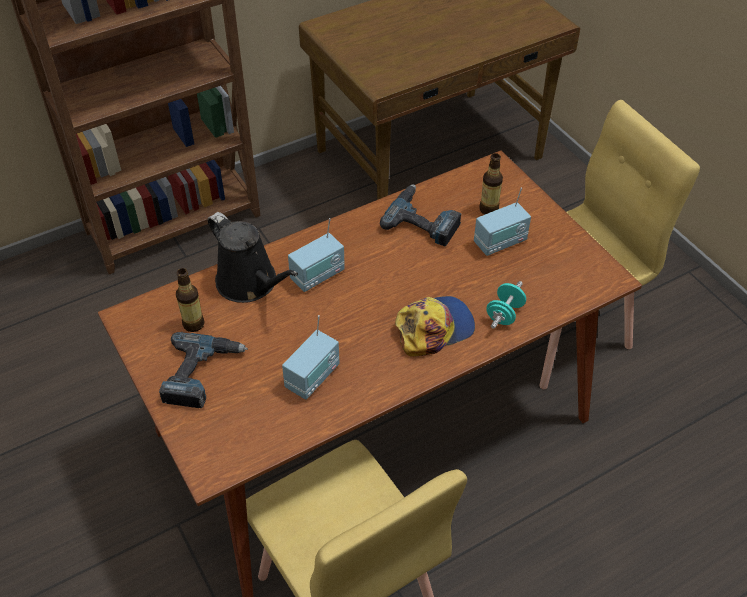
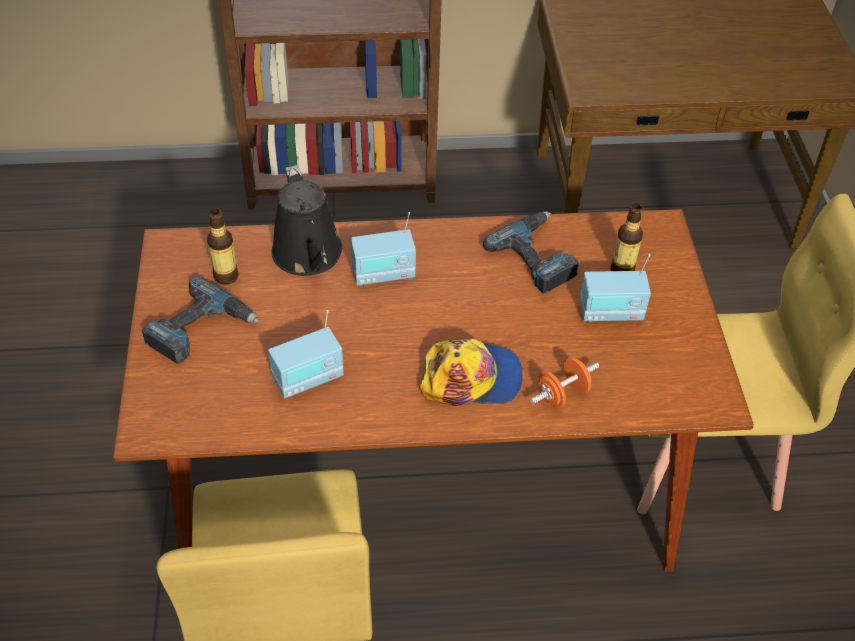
camera: 25 degrees right, 0 degrees up
turquoise dumbbell [486,281,526,329] -> orange dumbbell [530,357,599,407]

